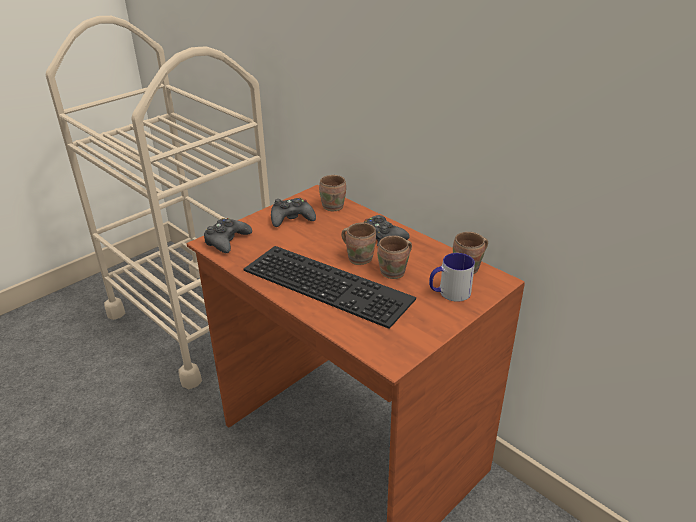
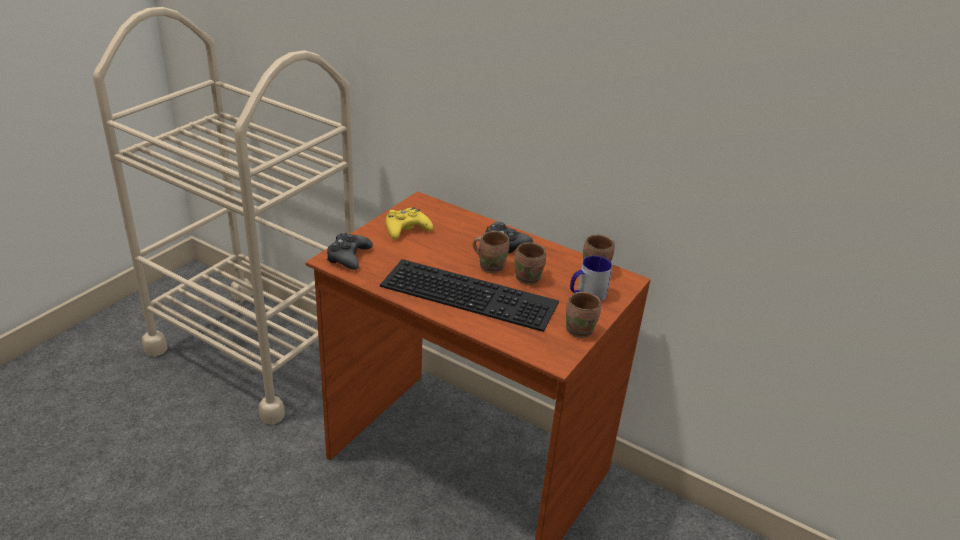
camera: 15 degrees left, 0 degrees up
black game controller [271,198,316,227] -> yellow game controller [385,207,433,240]
brown mug [319,175,346,211] -> brown mug moved to [566,292,601,338]

